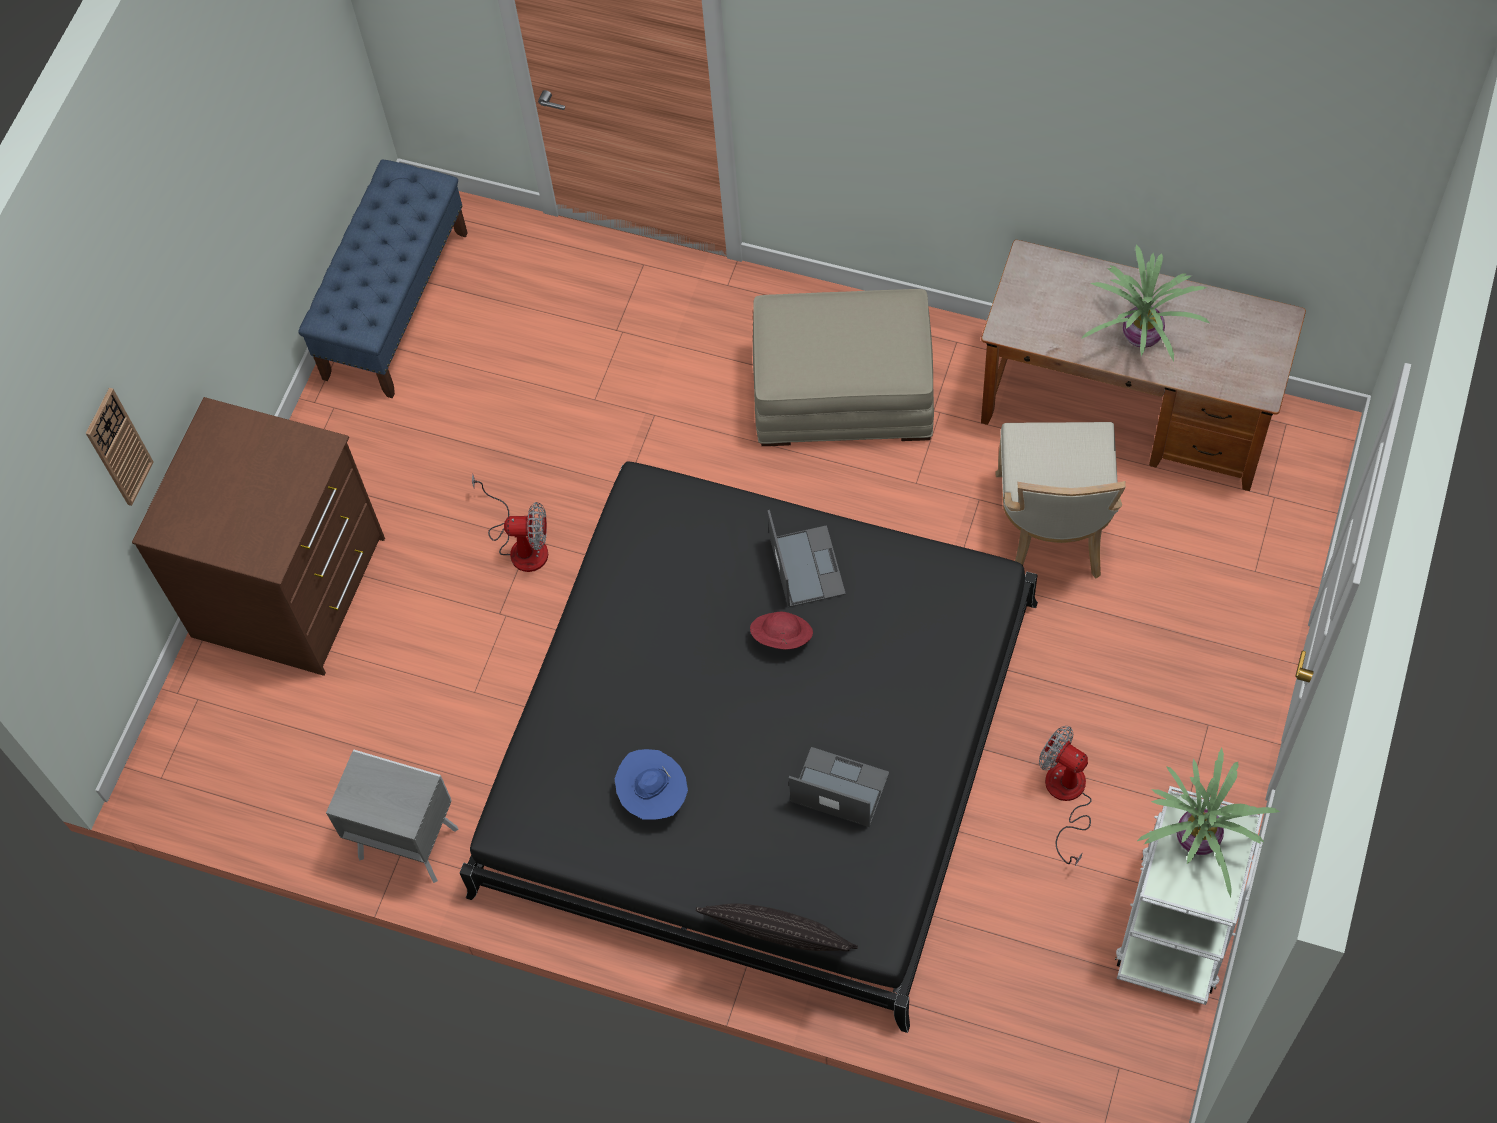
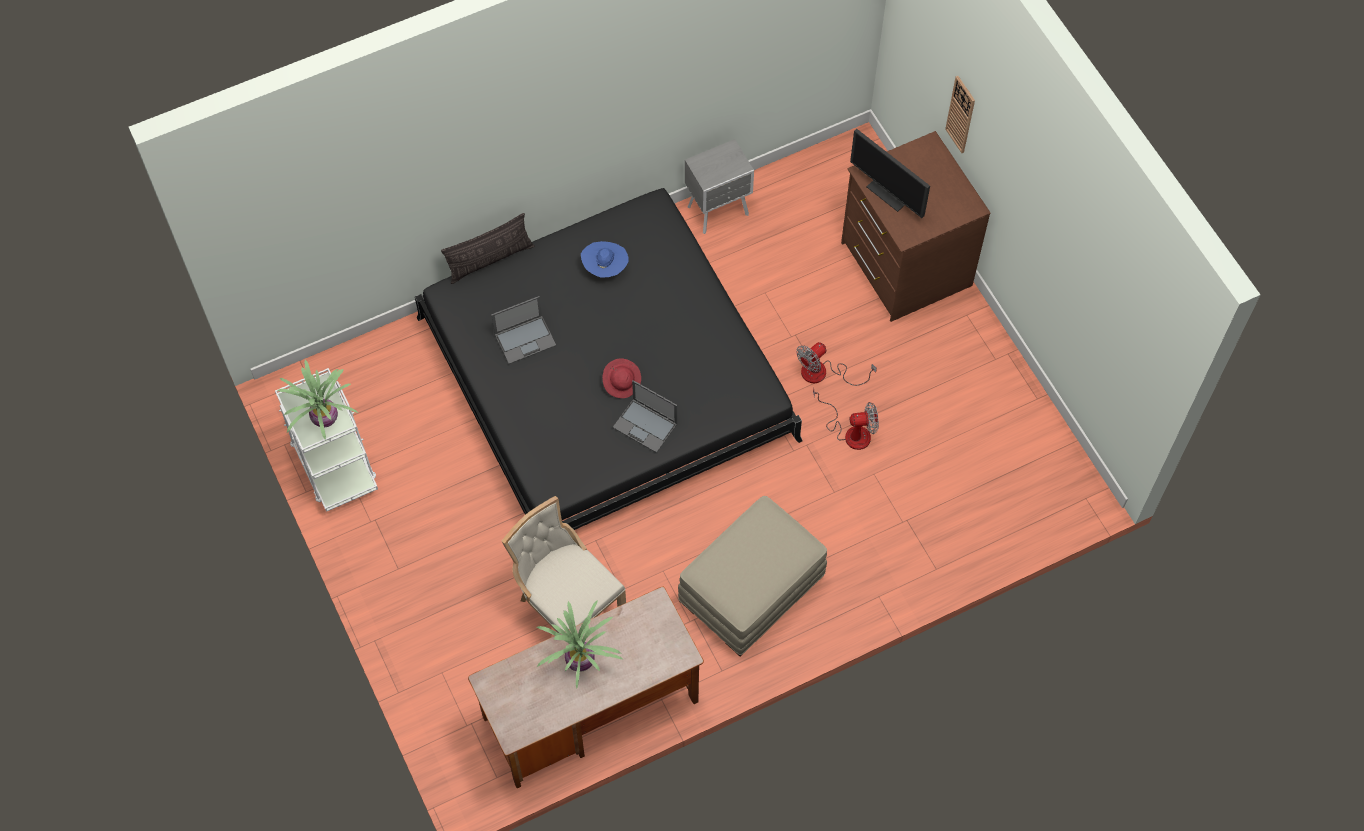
camera: 130 degrees right, 0 degrees up
blue bench [298,159,468,398] -> none
fan [1039,726,1092,866] -> fan moved to [813,388,879,450]
none -> monitor [850,129,930,218]

